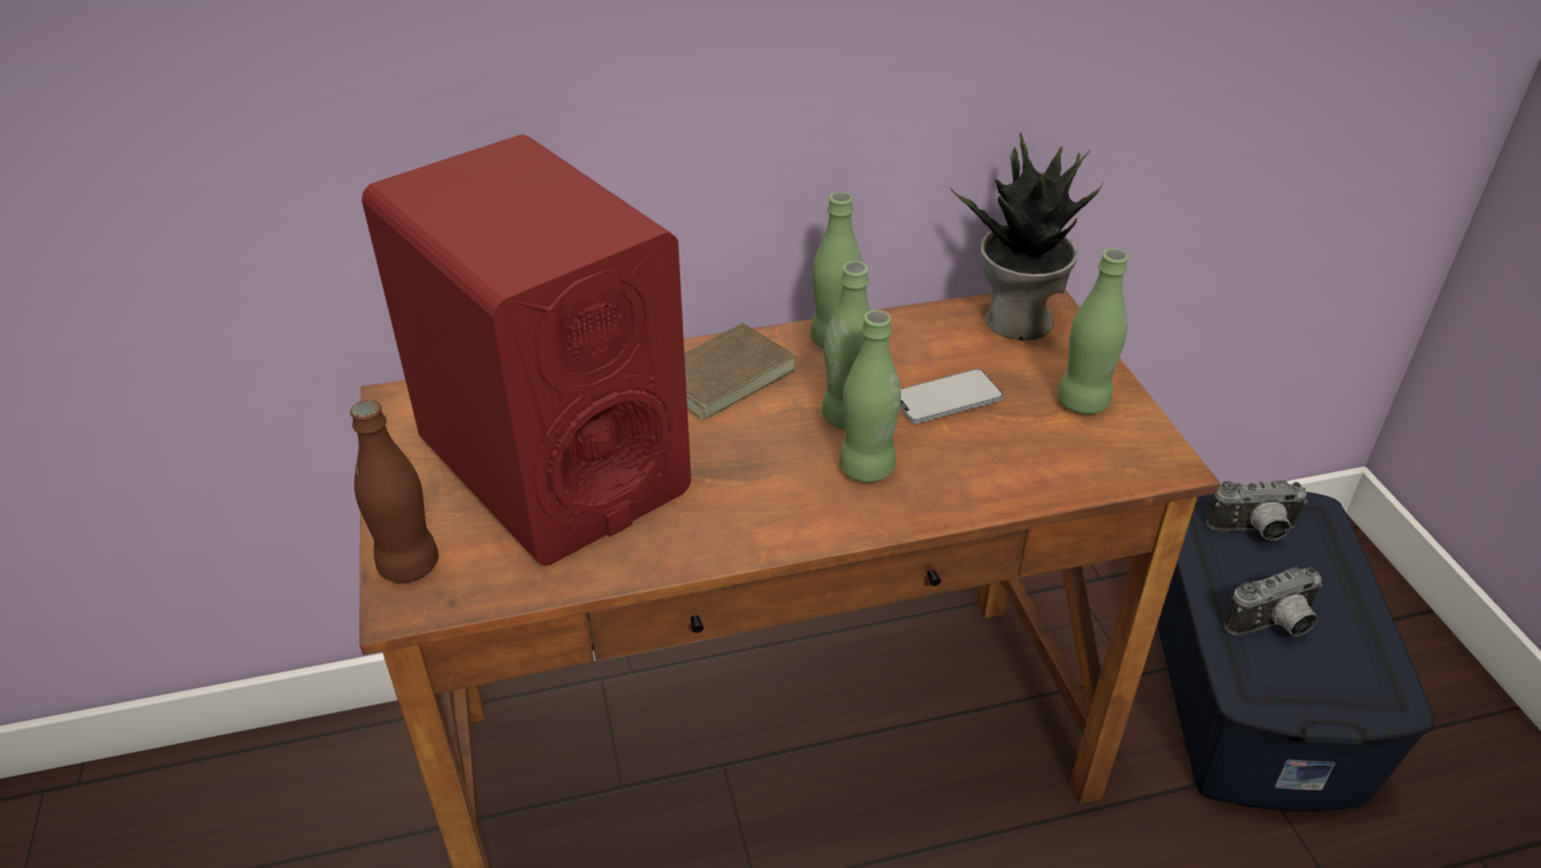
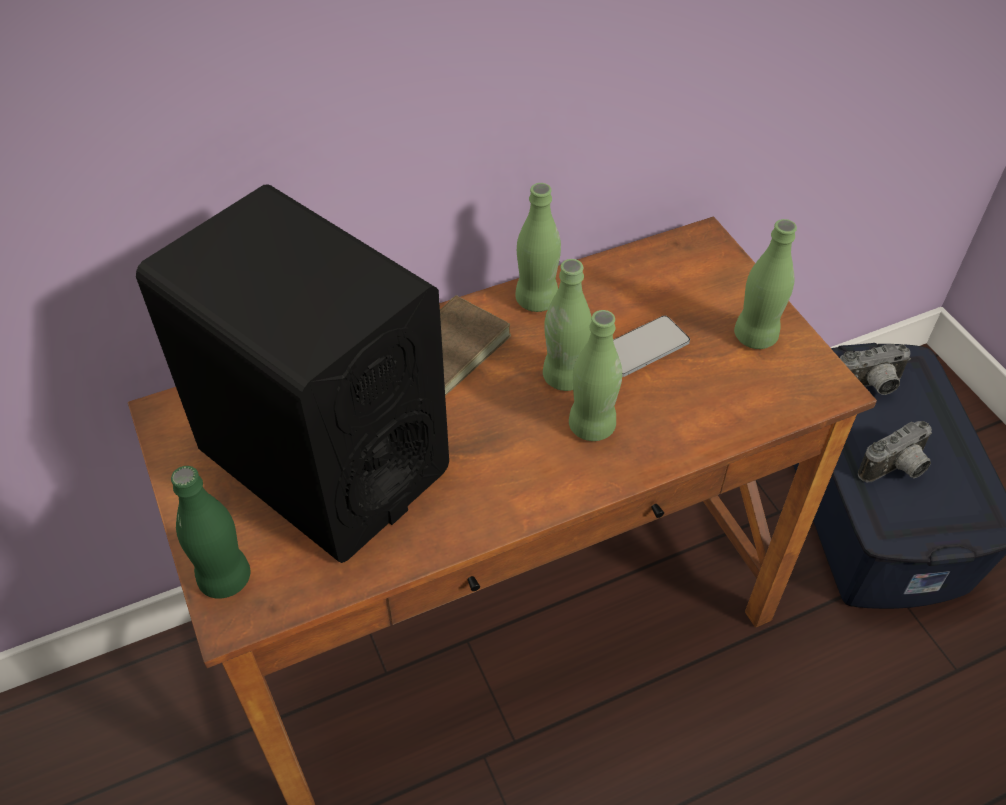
camera: 10 degrees left, 10 degrees up
brown bottle [350,400,439,583] -> green bottle [171,466,250,599]
red speaker [362,134,691,566] -> black speaker [136,184,449,563]
potted plant [950,132,1104,341] -> none

